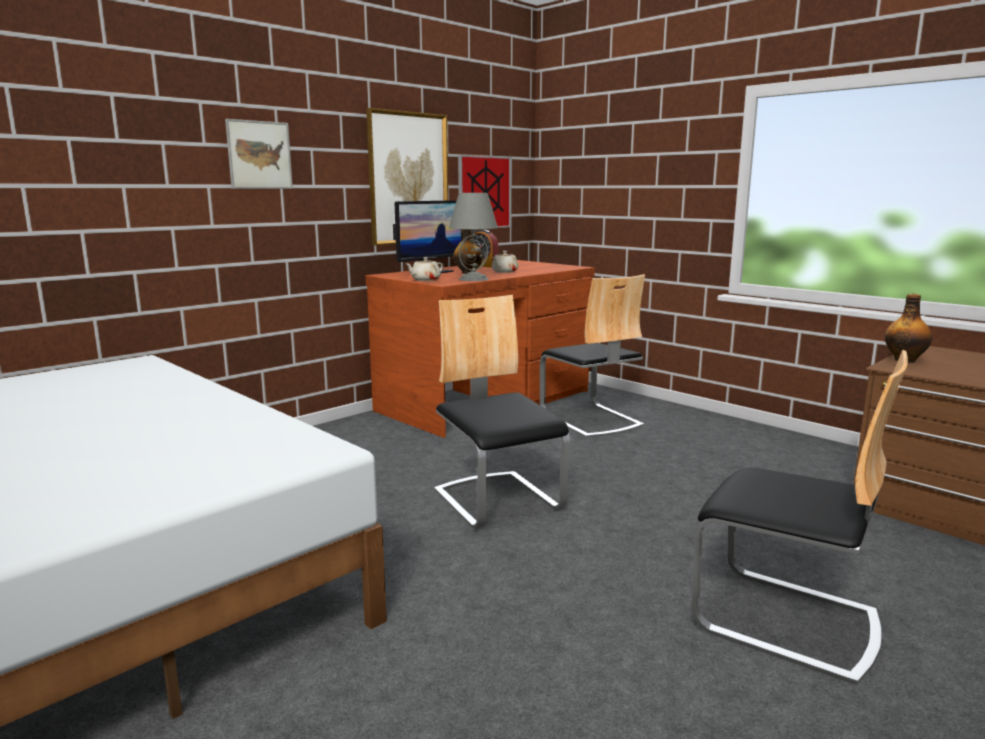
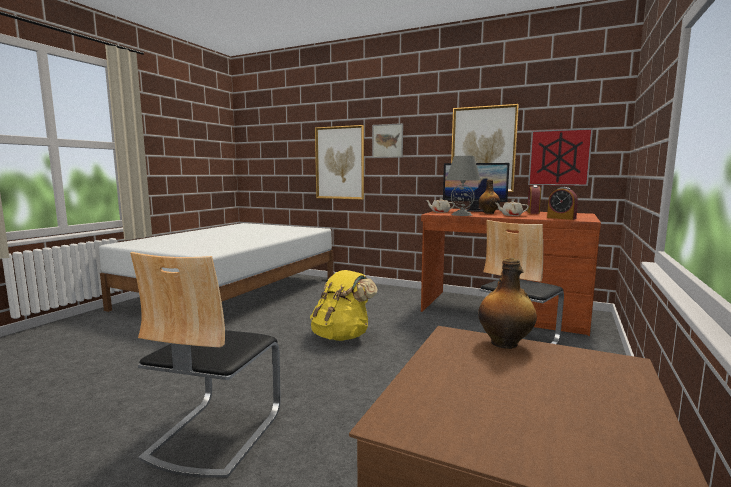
camera: 70 degrees right, 5 degrees down
chair [434,295,571,529] -> yellow backpack [310,270,377,341]
none -> picture [315,125,364,200]
none -> alarm clock [547,187,578,220]

